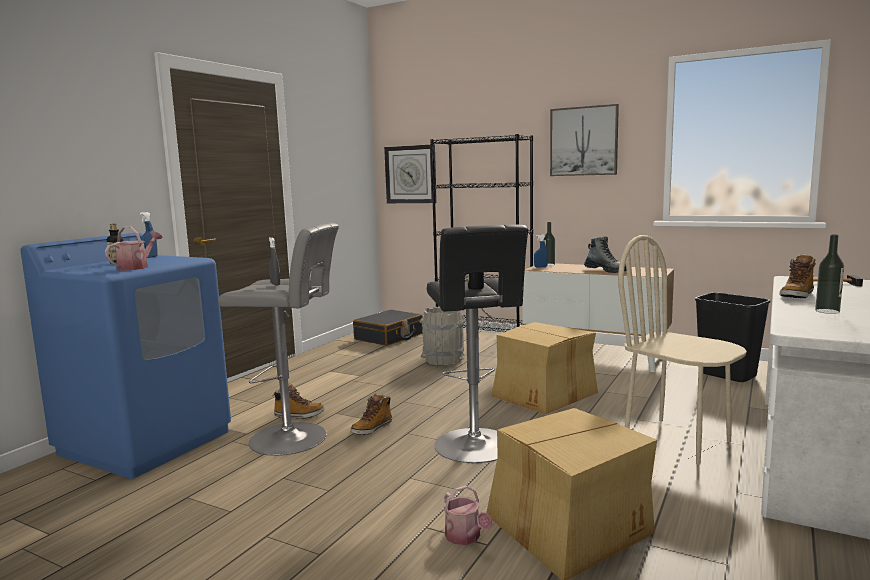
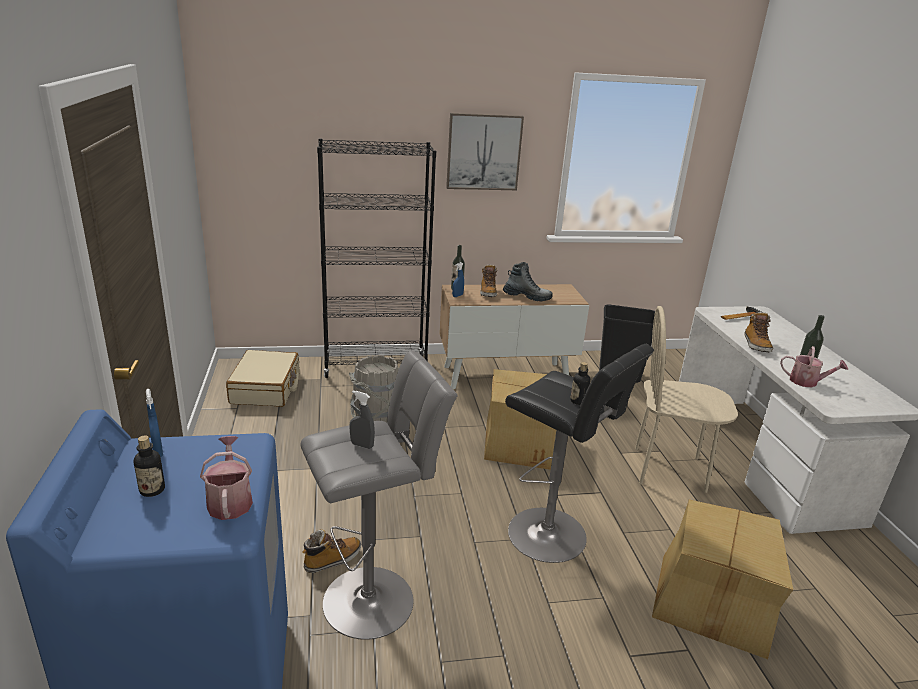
camera: 40 degrees left, 15 degrees up
boot [350,392,392,435] -> boot moved to [480,264,497,297]
black suitcase [353,309,423,346] -> beige suitcase [226,350,299,407]
wall clock [384,144,437,203] -> none
watering can [444,485,492,545] -> watering can moved to [780,346,848,388]

